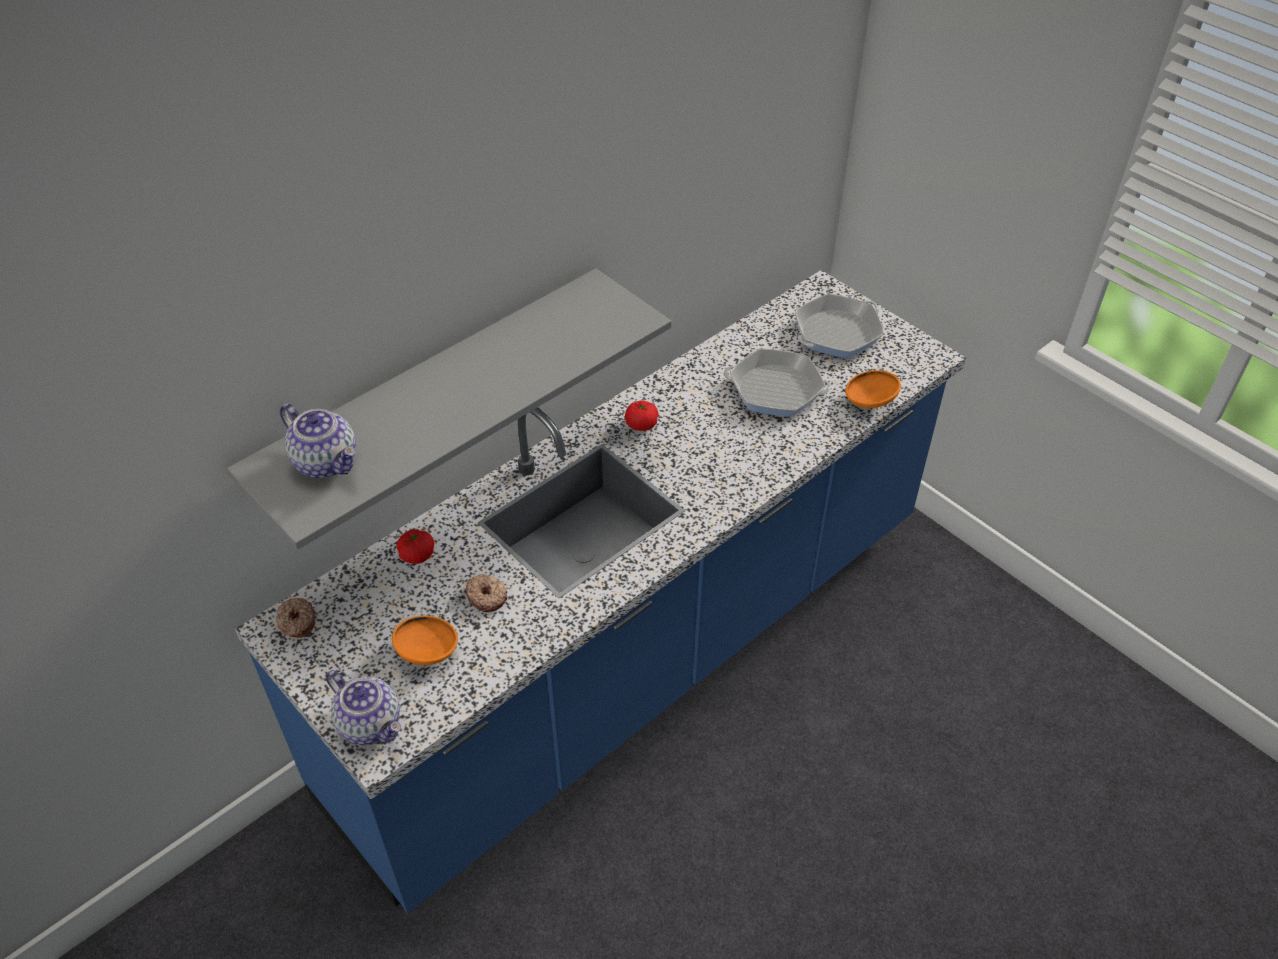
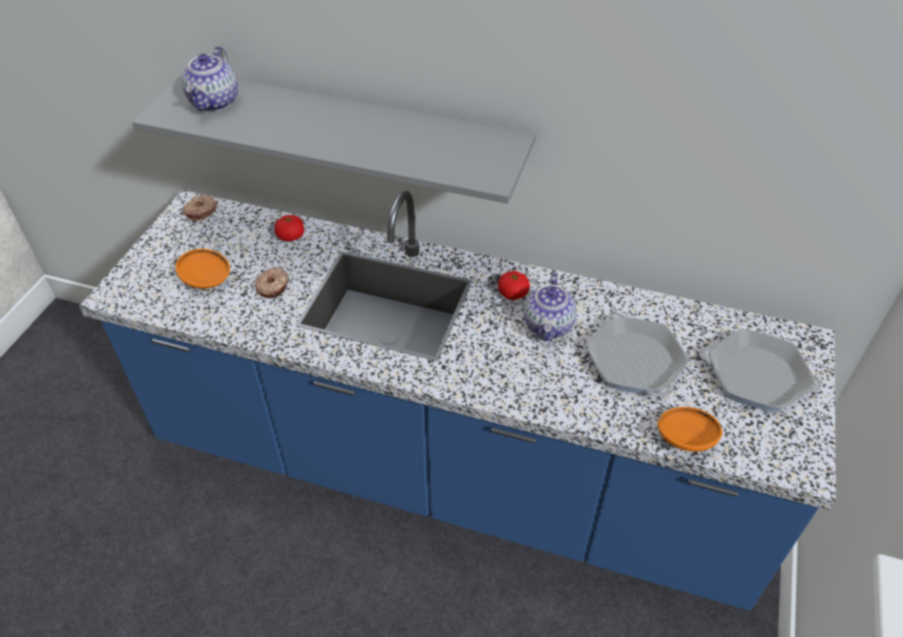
camera: 60 degrees right, 0 degrees up
teapot [326,670,401,745] -> teapot moved to [524,272,577,342]

